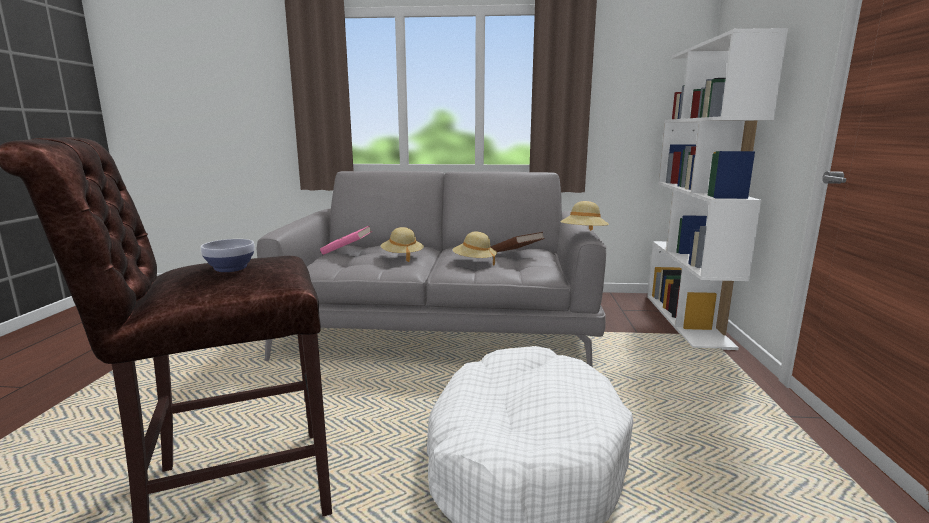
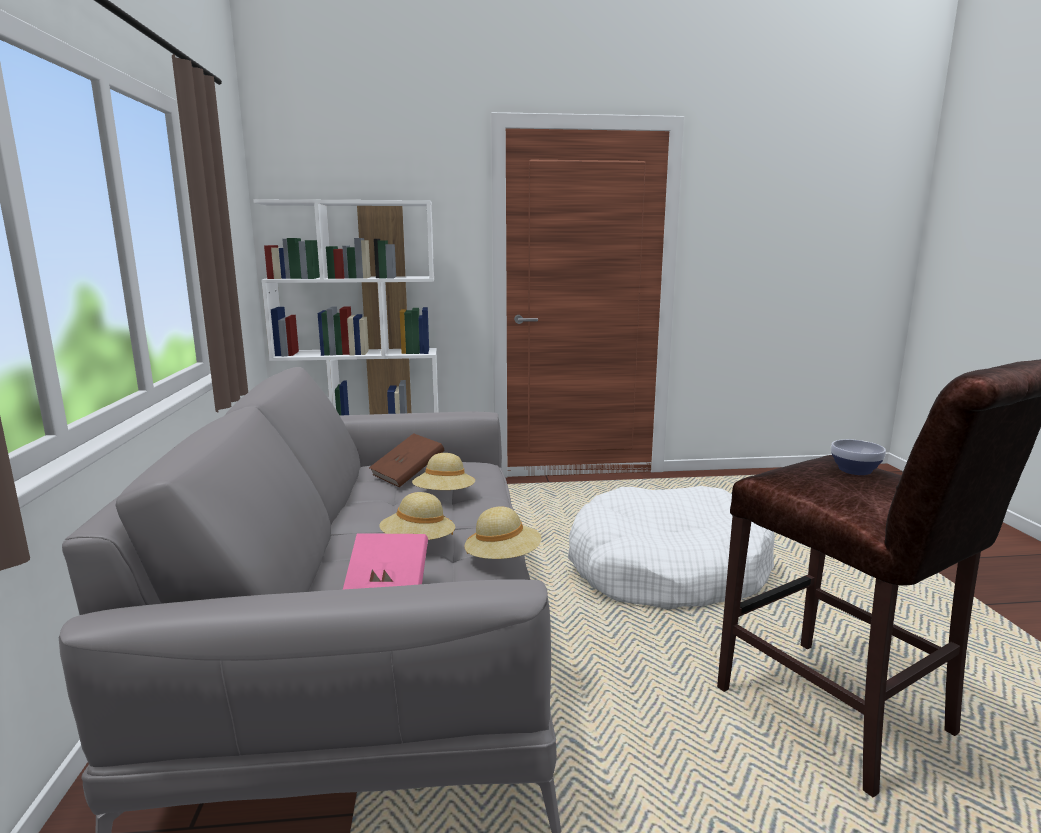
camera: 100 degrees left, 0 degrees up
beige hat [560,201,609,231] -> beige hat moved to [464,507,542,559]

